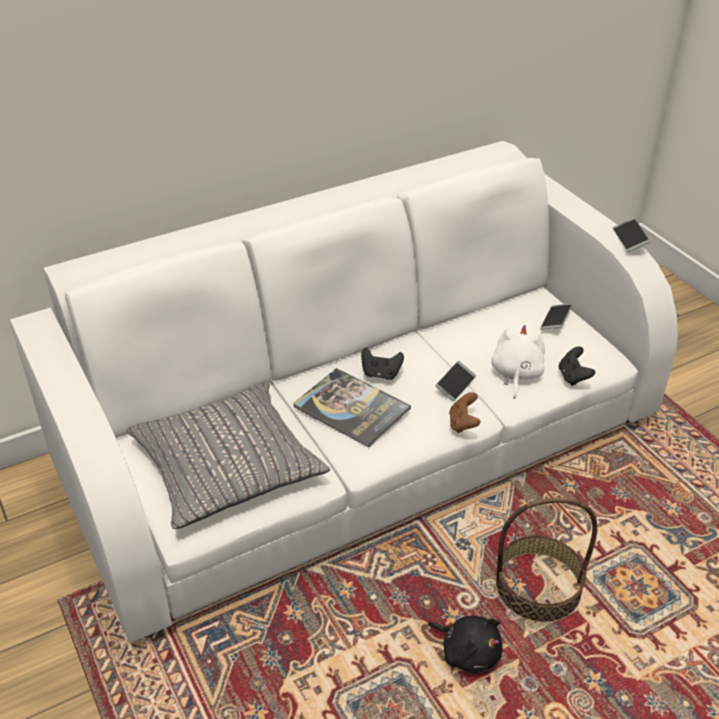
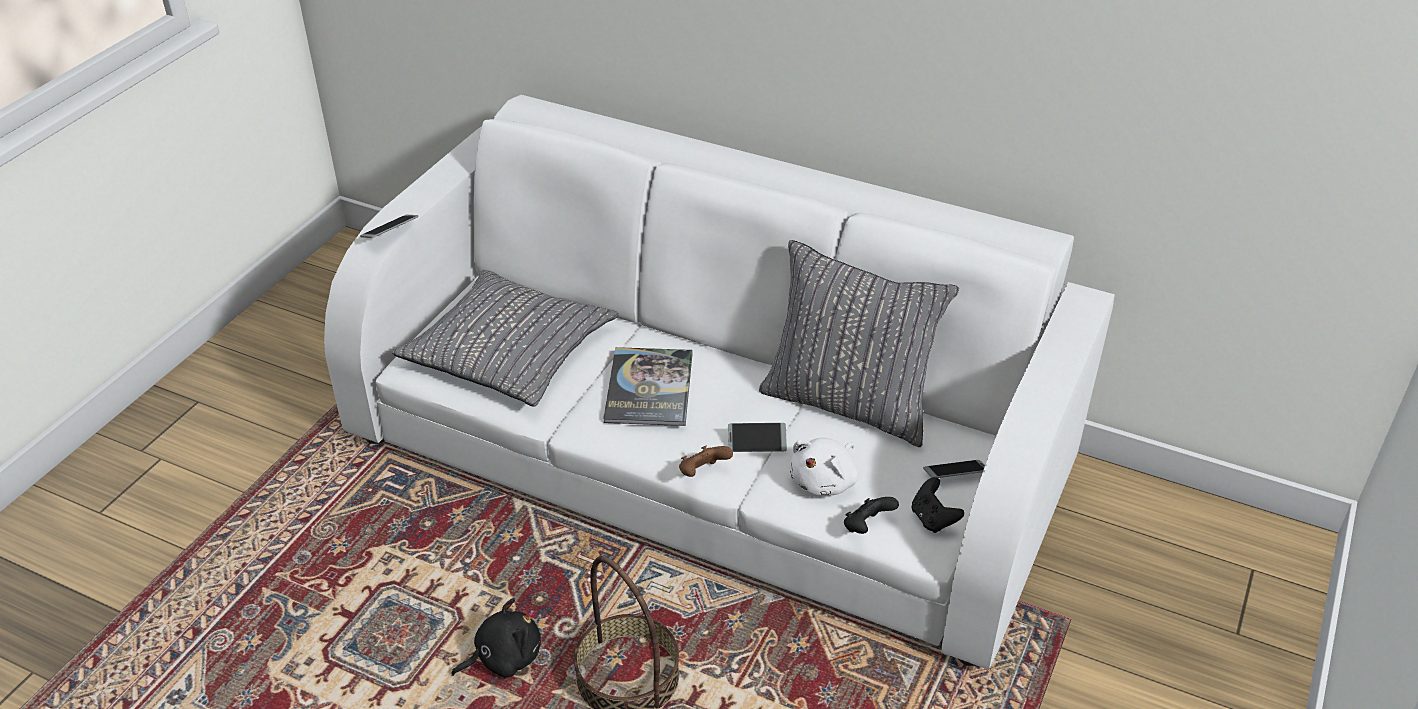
camera: 55 degrees right, 0 degrees up
black game controller [361,347,404,380] -> black game controller moved to [911,477,964,533]
black plush toy [428,616,503,673] -> black plush toy turned 120 degrees counterclockwise [451,598,541,678]
white plush toy [491,325,545,399] -> white plush toy turned 150 degrees clockwise [789,437,858,496]
phone [613,218,650,252] -> phone moved to [360,215,419,238]
none -> grey pillow [759,240,959,447]

